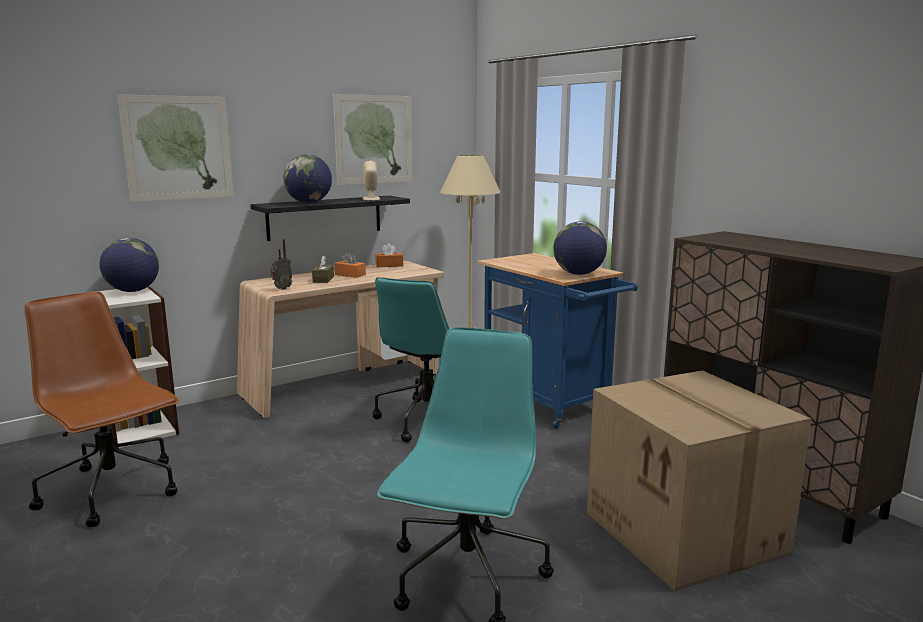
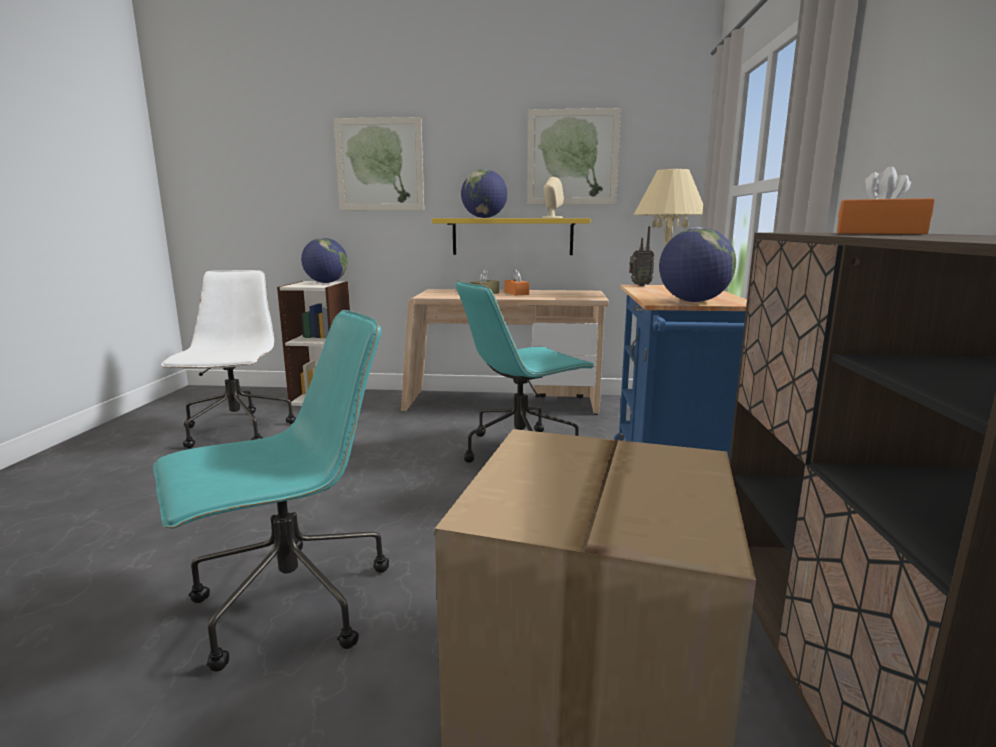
camera: 40 degrees right, 0 degrees up
brown office chair [24,291,179,527] -> white office chair [161,270,296,448]
black shelf [251,195,410,241] -> yellow shelf [432,218,590,255]
radio [270,239,293,290] -> radio moved to [629,226,655,286]
orange tissue box [375,243,403,267] -> orange tissue box moved to [837,166,935,234]

